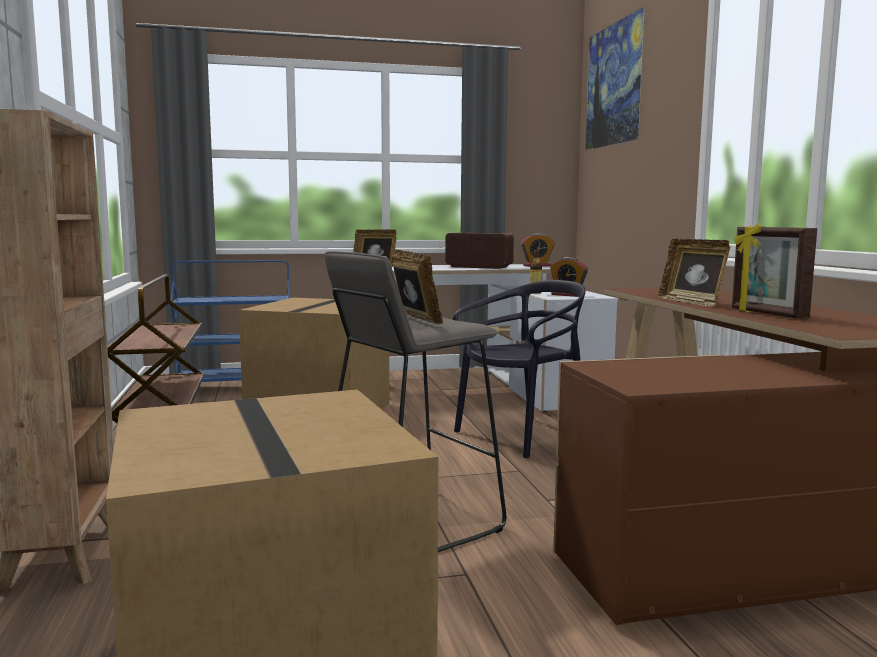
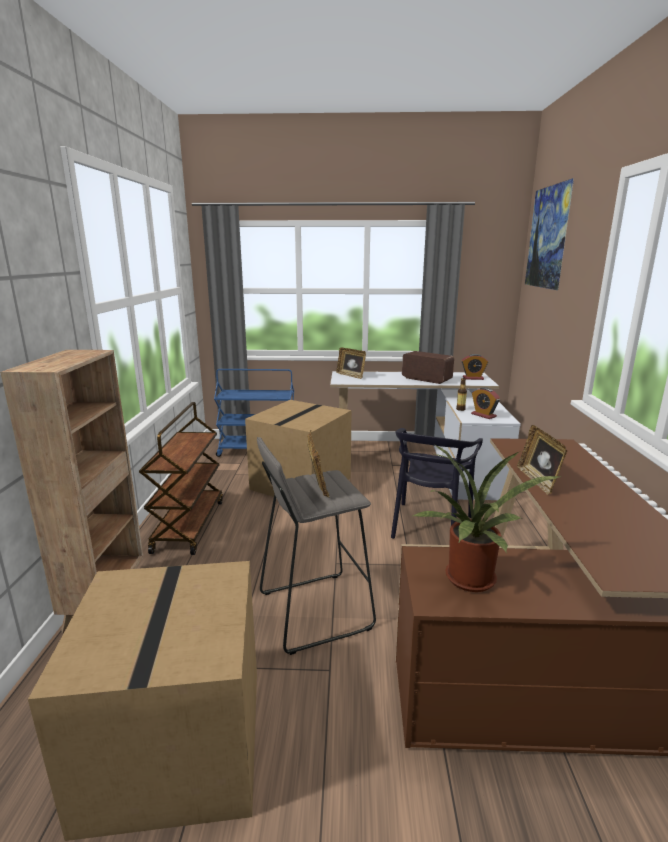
camera: 15 degrees right, 10 degrees up
black chair [453,280,586,459] -> black chair turned 135 degrees clockwise [391,428,483,539]
picture frame [732,223,817,319] -> none
none -> potted plant [411,445,560,592]

